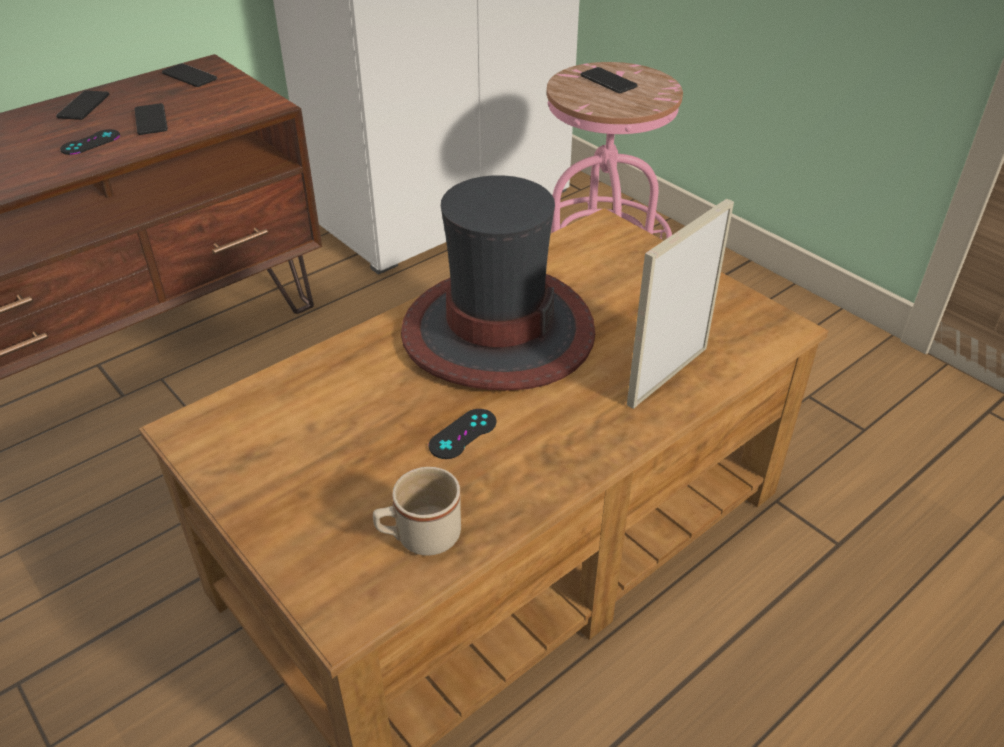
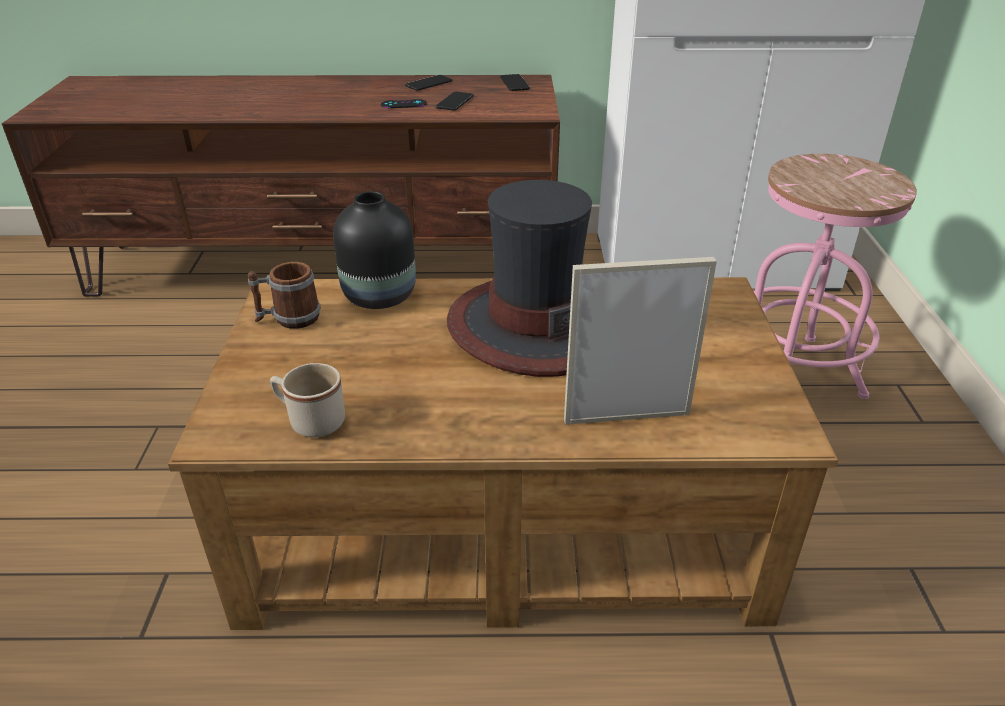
camera: 40 degrees right, 5 degrees down
black game controller [428,409,496,459] -> none
phone [580,67,638,93] -> none
none -> mug [248,262,321,329]
none -> black vase [333,191,416,309]

